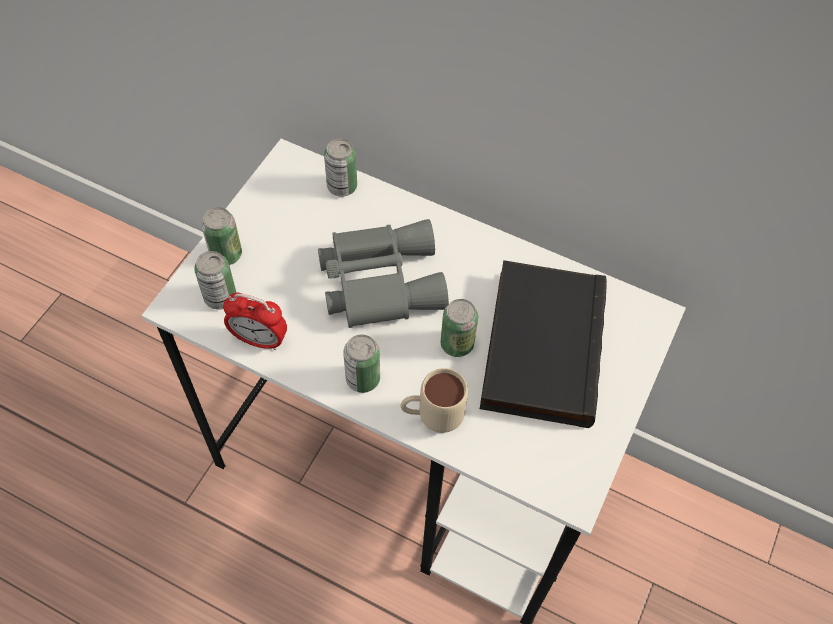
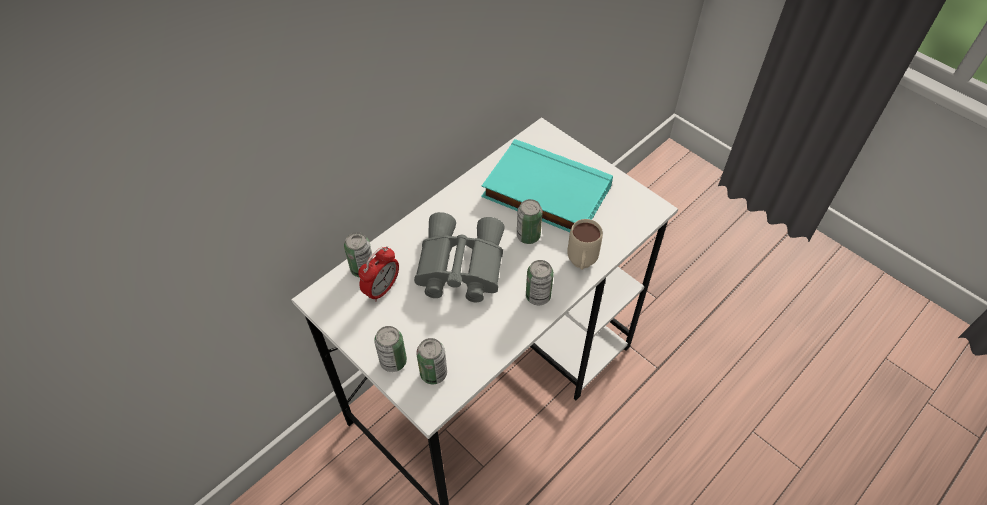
camera: 70 degrees left, 5 degrees down
alarm clock [223,293,287,350] -> alarm clock moved to [358,246,399,302]
black book [480,260,607,428] -> turquoise book [482,139,613,232]

